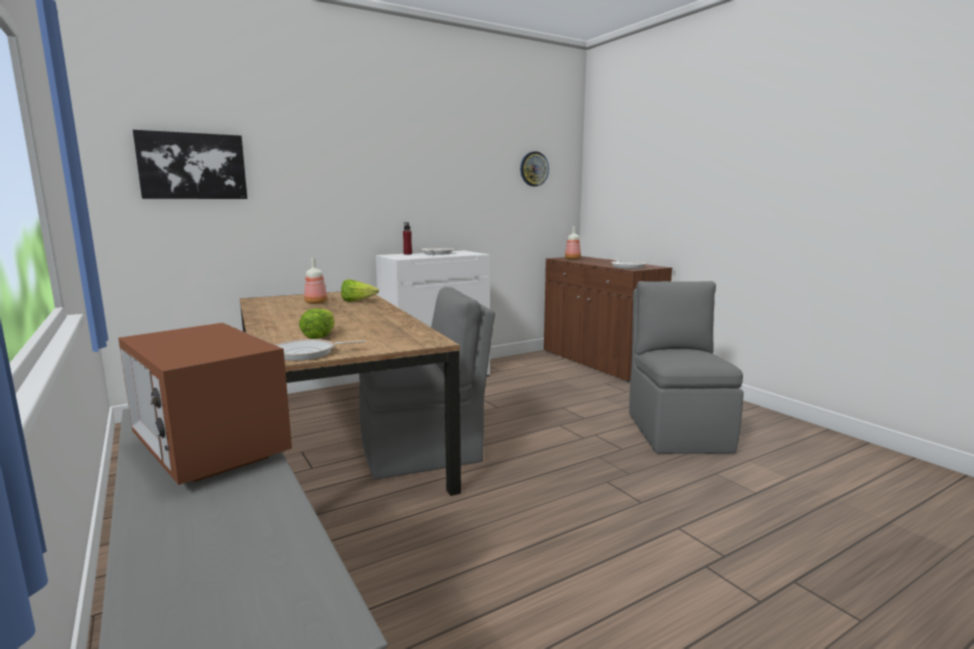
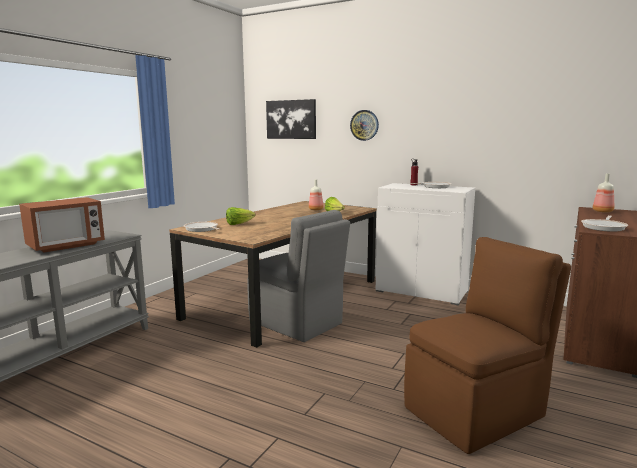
camera: 60 degrees right, 0 degrees up
microwave [118,323,292,485] -> microwave turned 150 degrees counterclockwise [19,197,105,253]
wall clock [520,151,549,186] -> wall clock moved to [350,110,379,141]
grey chair [629,281,744,454] -> brown chair [404,237,571,454]

